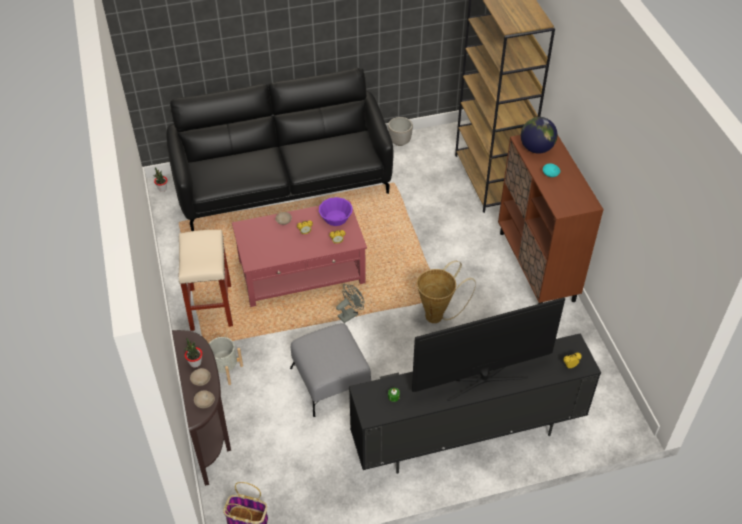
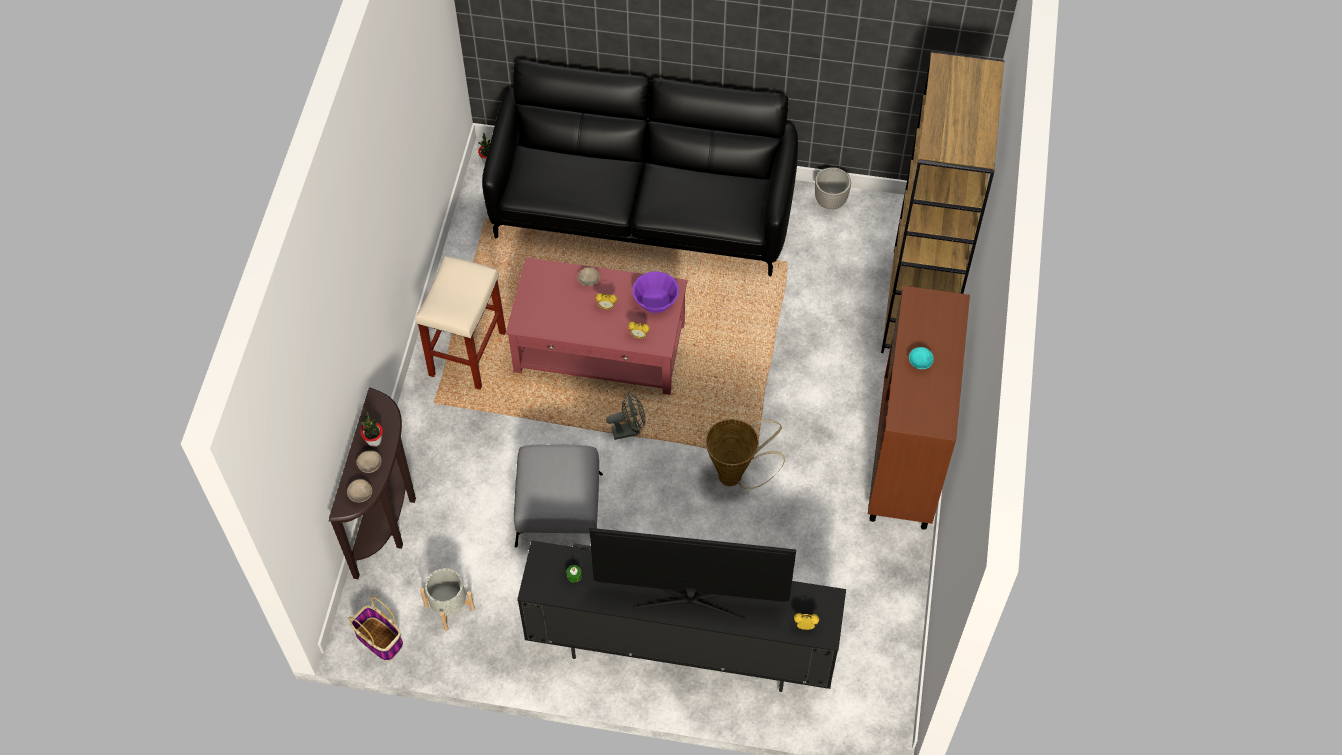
camera: 25 degrees right, 10 degrees up
grey planter [209,337,243,385] -> grey planter moved to [420,568,475,631]
globe [521,117,558,154] -> none

